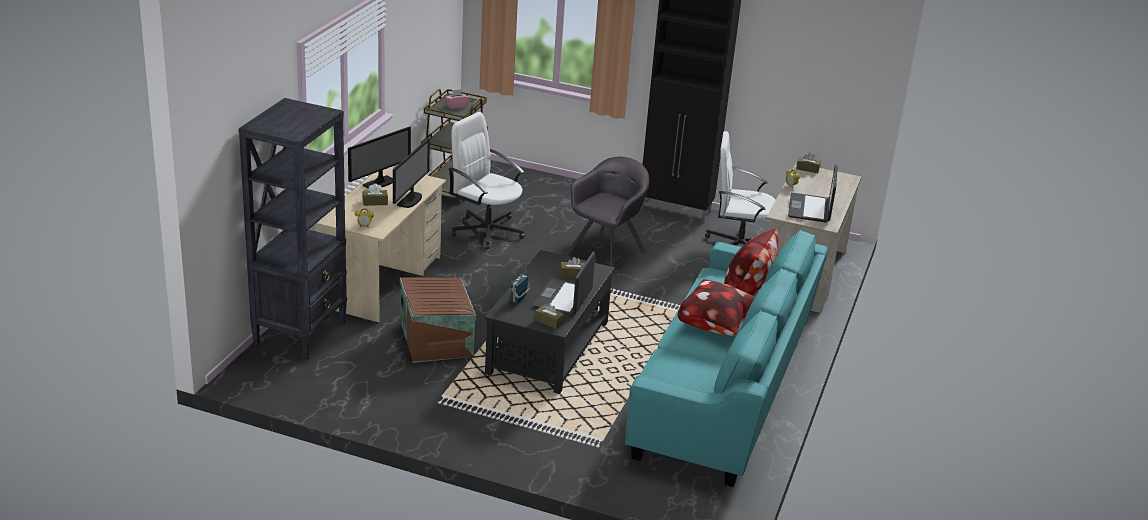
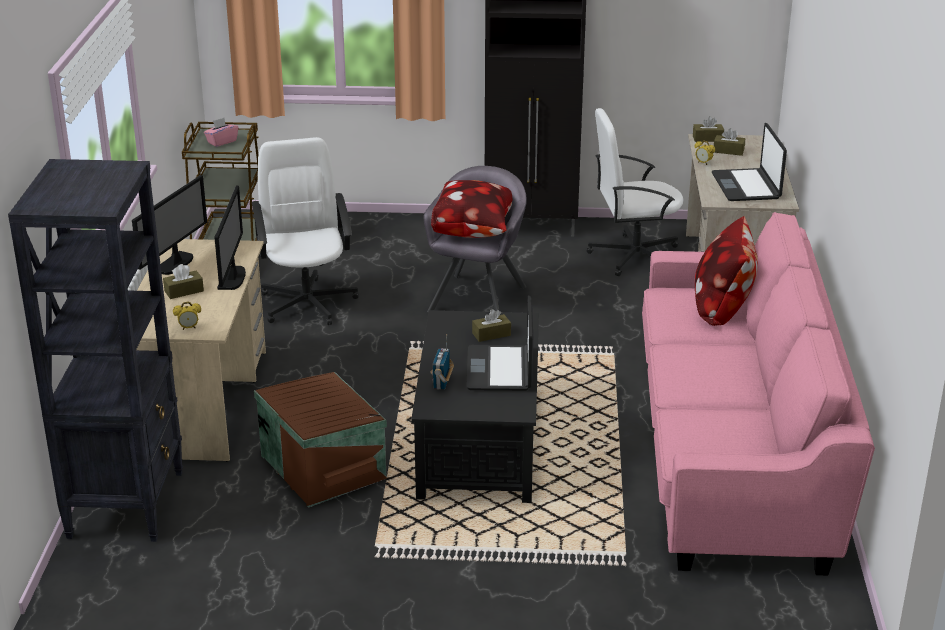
camera: 15 degrees left, 0 degrees up
white office chair [448,112,524,249] -> white office chair turned 60 degrees clockwise [252,137,359,325]
brown tissue box [535,303,565,329] -> brown tissue box moved to [714,128,745,156]
turquoise sofa [625,230,829,487] -> pink sofa [642,212,875,575]
pillow [678,279,755,336] -> pillow moved to [431,180,512,238]

